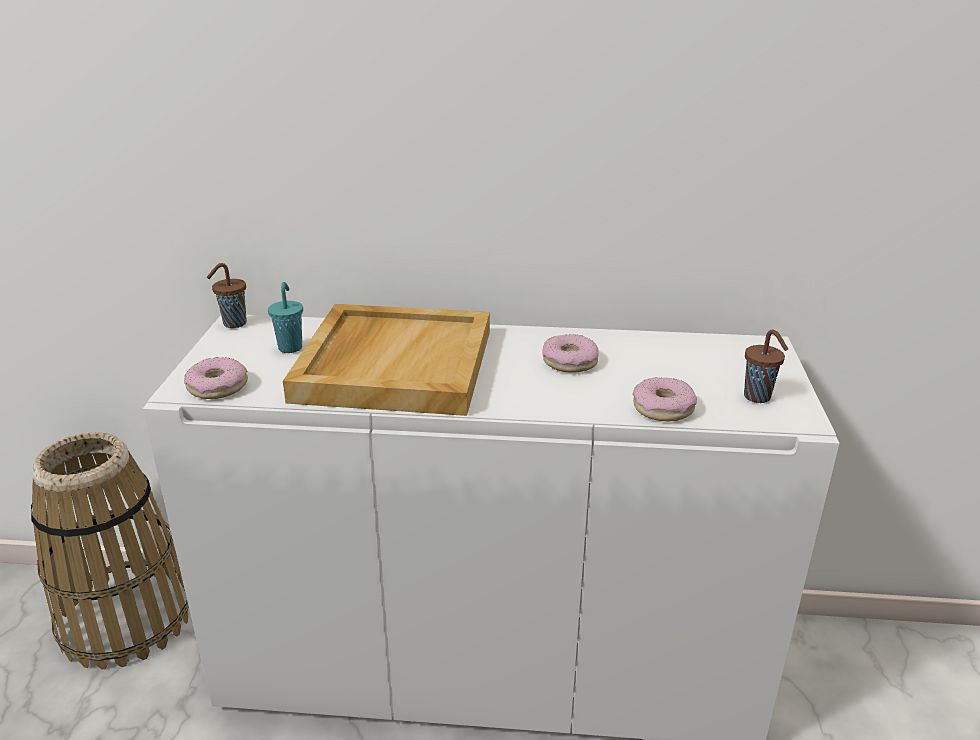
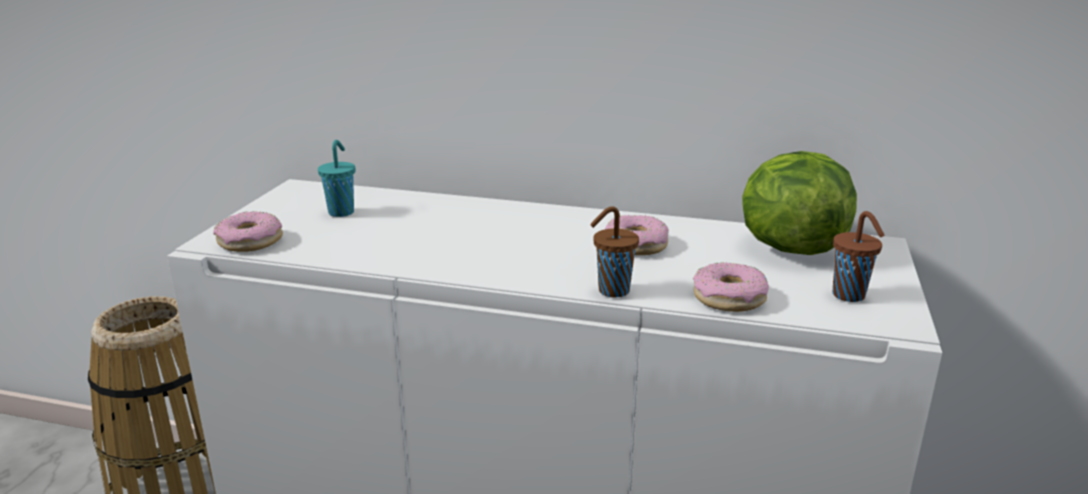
camera: 10 degrees right, 5 degrees down
brown cup [207,263,247,328] -> brown cup moved to [590,206,639,298]
beige tray [283,304,490,416] -> none
none -> lettuce [742,151,857,255]

